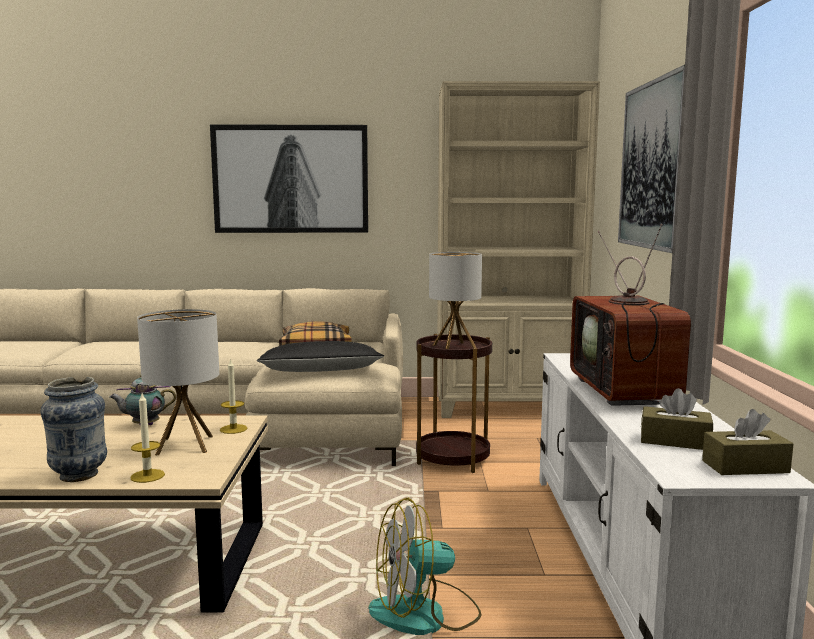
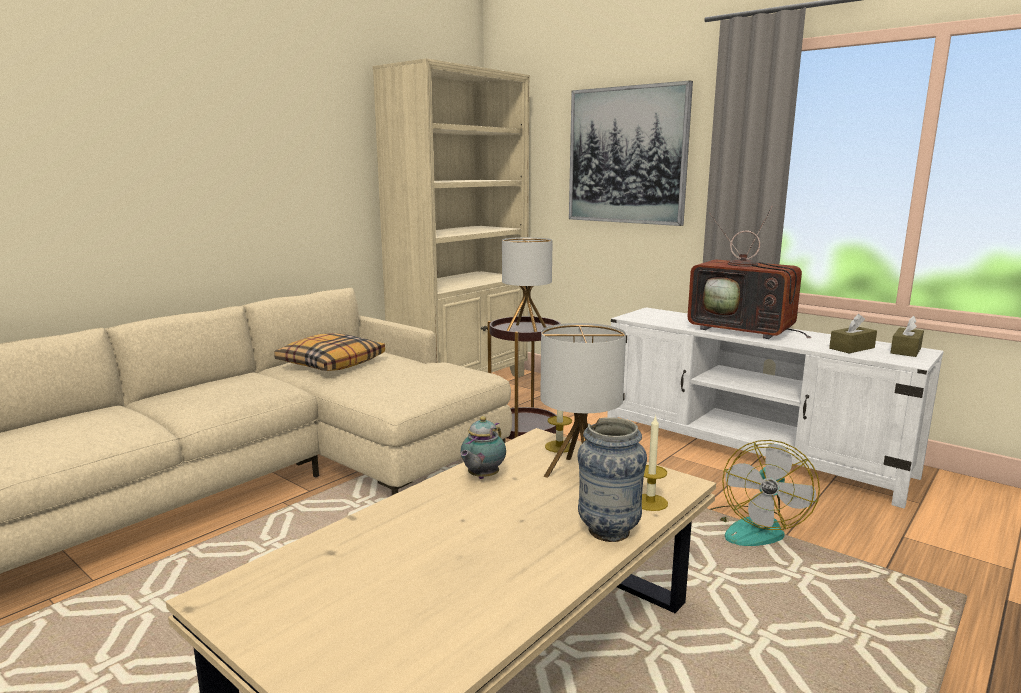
camera: 50 degrees left, 5 degrees up
picture [210,124,368,233] -> none
black pillow [257,341,384,372] -> none

